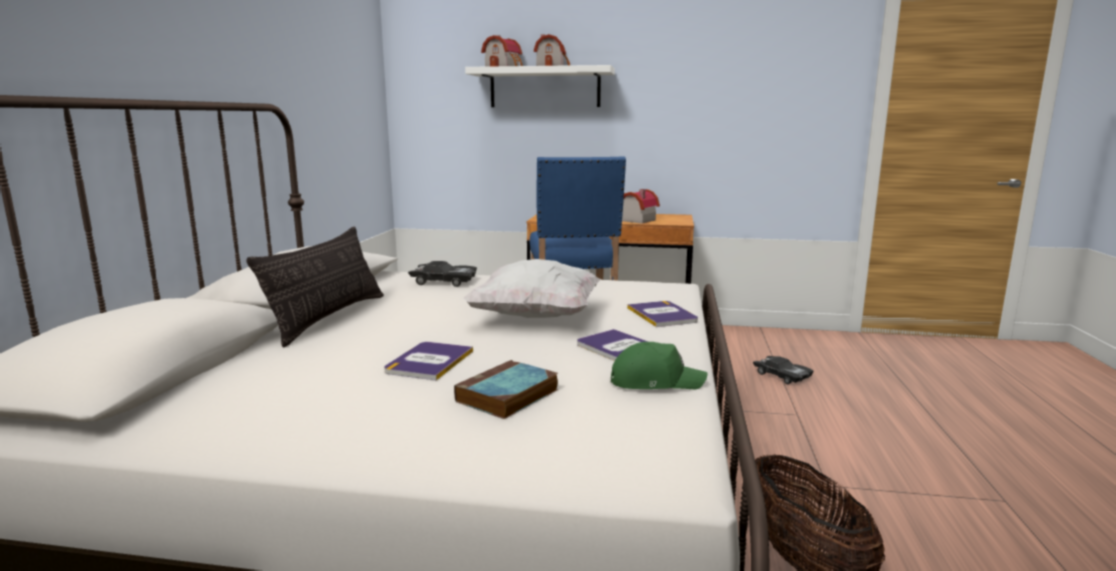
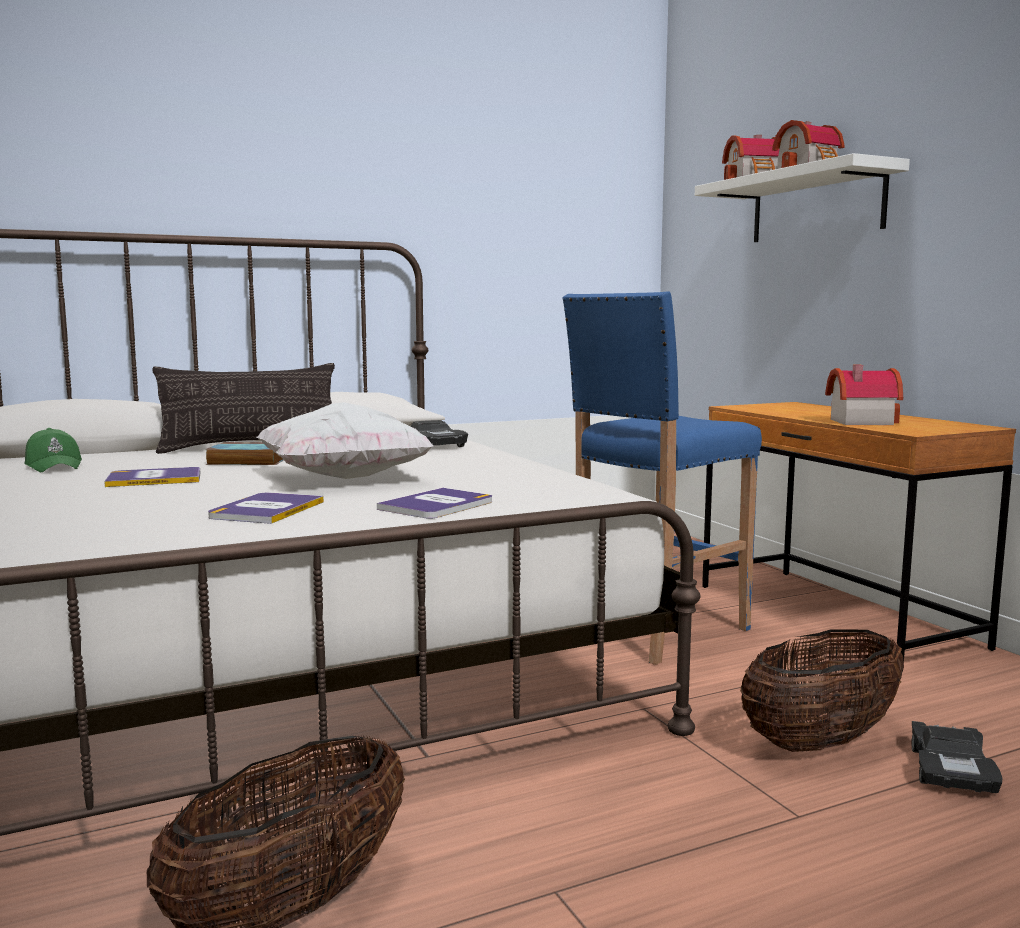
camera: 55 degrees right, 5 degrees down
book [454,360,558,419] -> book moved to [205,442,284,465]
green cap [611,342,708,390] -> green cap moved to [24,428,82,473]
none -> basket [740,629,904,752]

